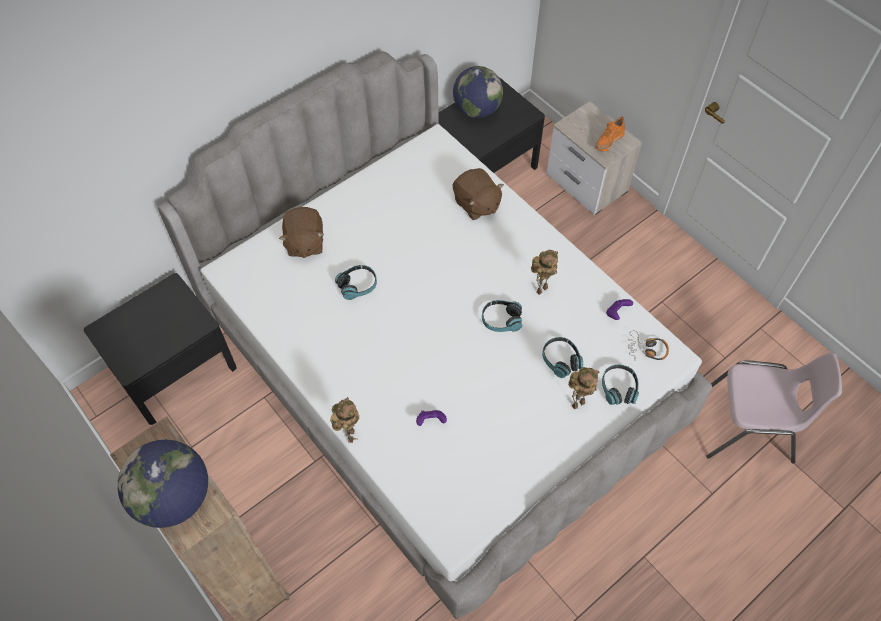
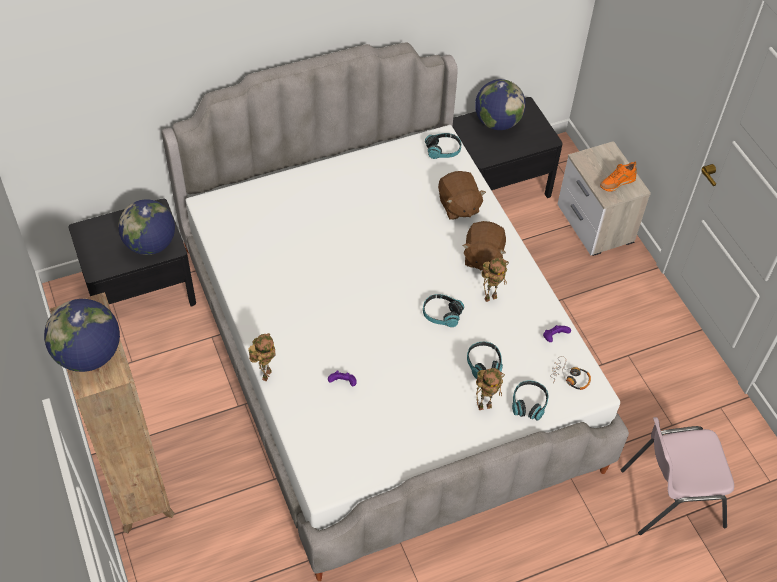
camera: 15 degrees right, 5 degrees down
brown plush toy [279,207,324,258] -> brown plush toy moved to [463,221,506,270]
headphones [335,265,377,300] -> headphones moved to [425,133,462,159]
pink chair [706,352,842,464] -> pink chair turned 150 degrees clockwise [621,417,734,535]
none -> globe [118,199,175,255]

